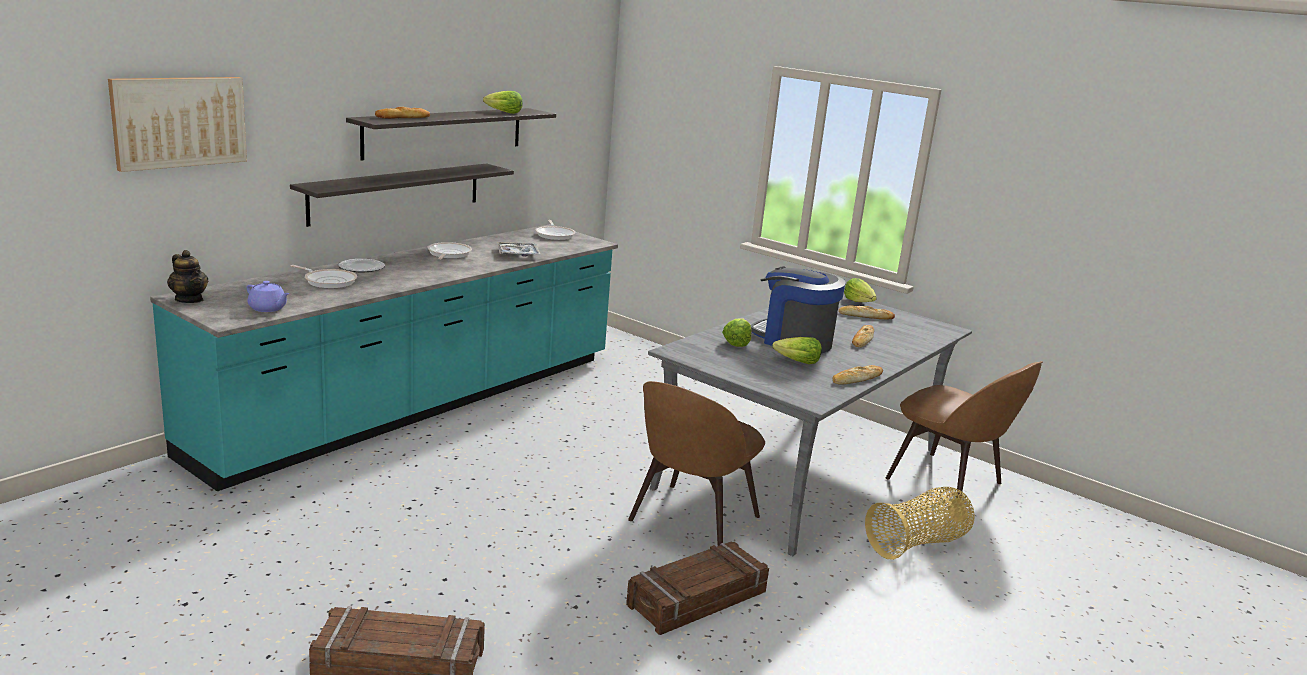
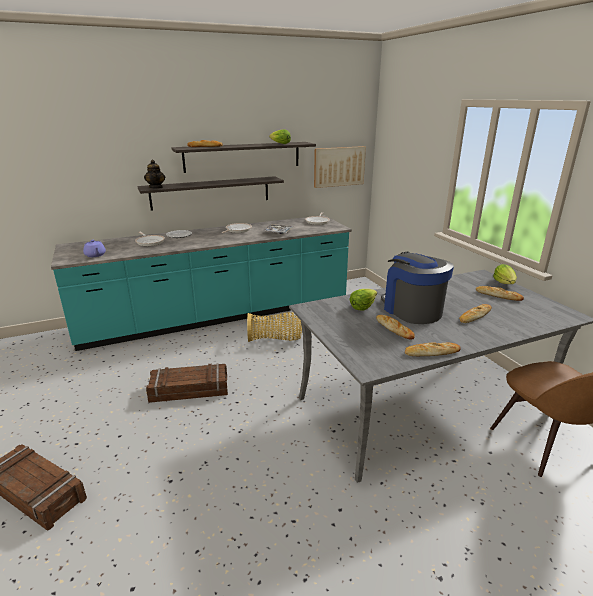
camera: 30 degrees right, 5 degrees up
picture [108,77,247,172] -> picture moved to [314,146,366,188]
teapot [167,250,208,303] -> teapot moved to [144,160,165,189]
crate [626,541,769,635] -> crate moved to [146,363,228,403]
brown chair [628,381,765,546] -> none
lettuce [772,337,822,364] -> bread [376,315,415,340]
basket [865,487,975,560] -> basket moved to [247,312,302,342]

